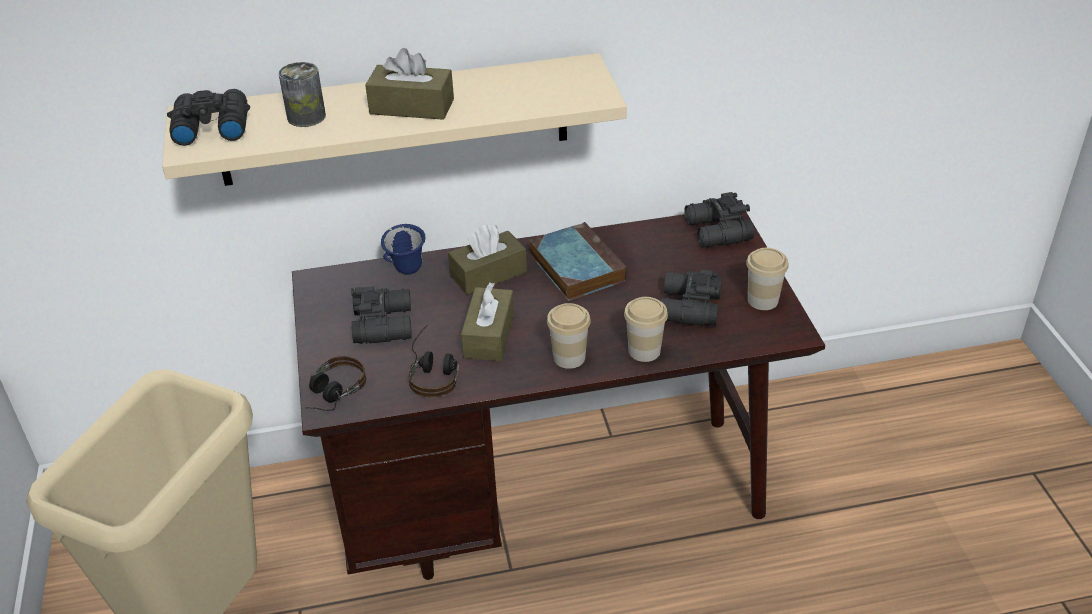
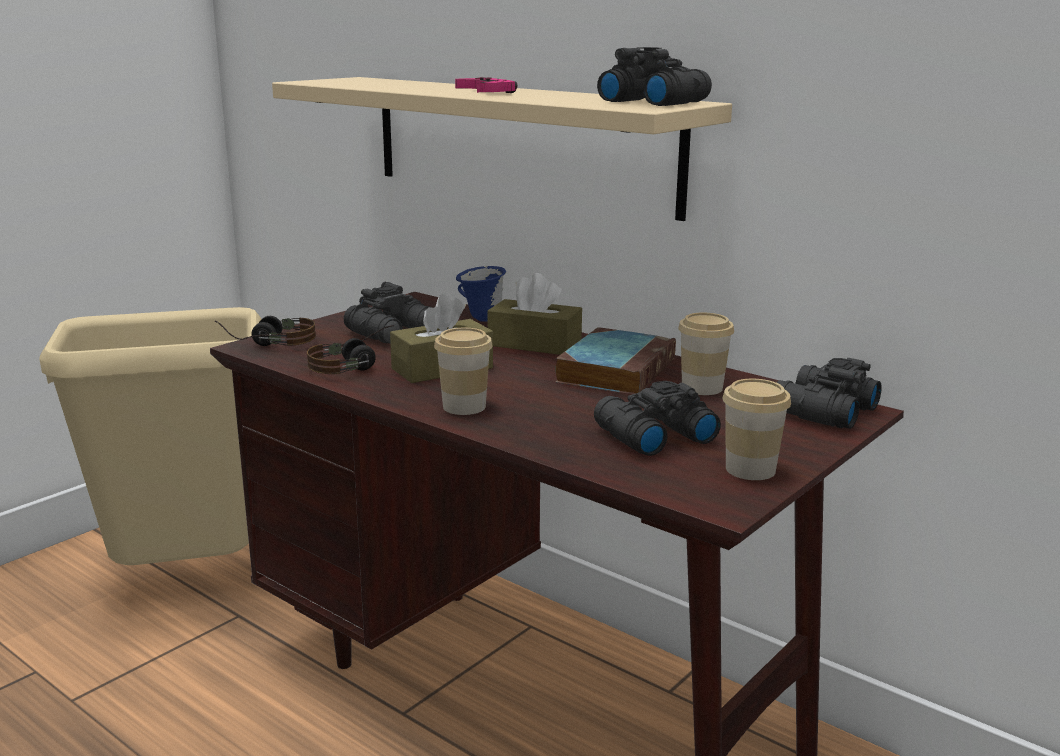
camera: 50 degrees right, 20 degrees down
black binoculars [167,89,250,146] -> black binoculars moved to [597,47,712,106]
can [278,62,326,127] -> none
brown tissue box [365,48,454,120] -> pink game controller [455,77,517,93]
cup [624,297,668,362] -> cup moved to [678,313,734,395]

